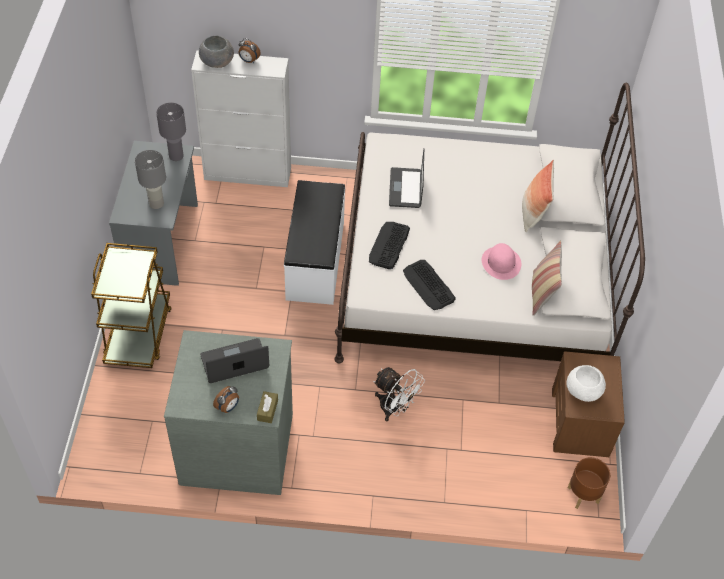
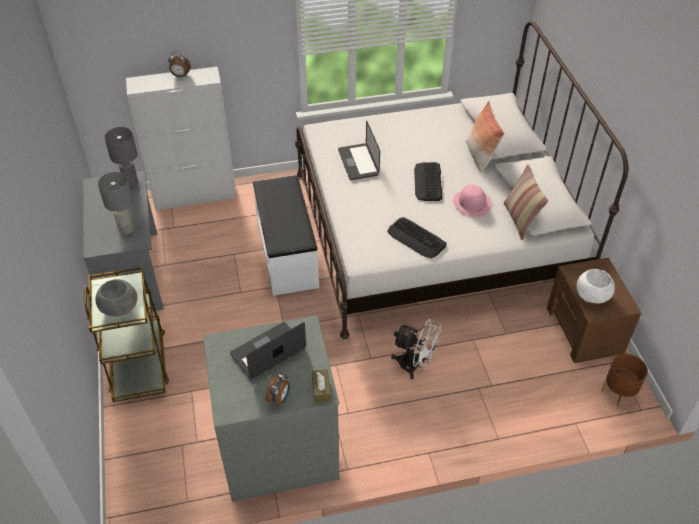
camera: 15 degrees left, 5 degrees down
grey bowl [199,36,234,68] -> grey bowl moved to [96,279,137,316]
keyboard [369,222,410,269] -> keyboard moved to [414,162,442,201]

